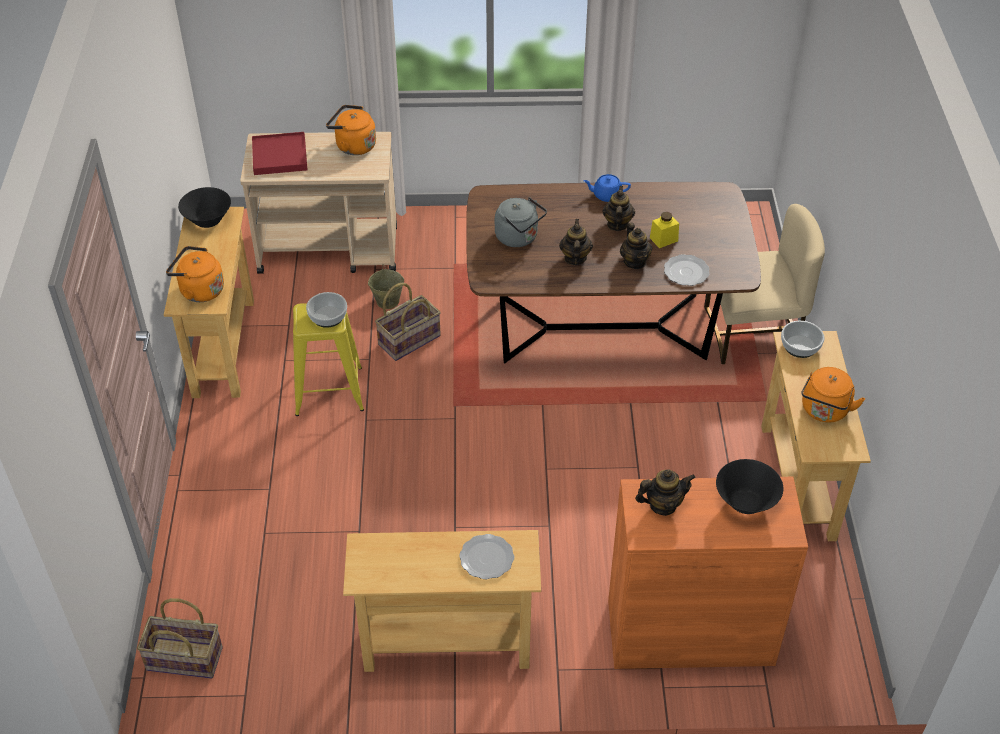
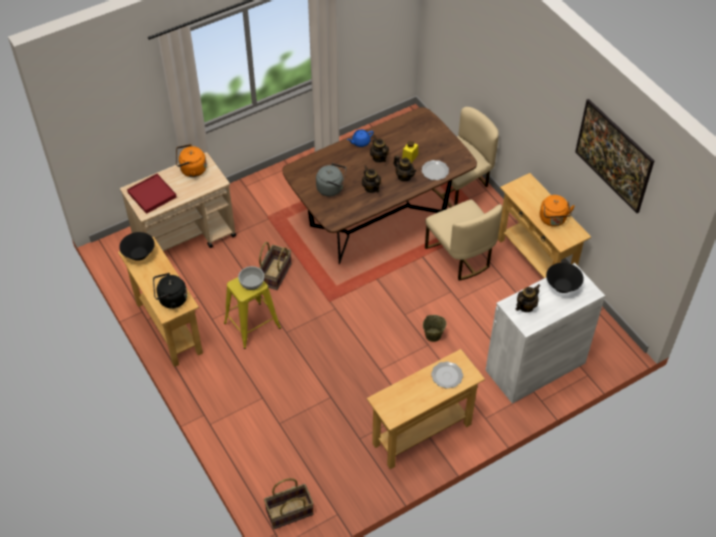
camera: 30 degrees left, 5 degrees up
orange kettle [166,246,224,302] -> black kettle [153,273,187,309]
beige bucket [368,265,404,309] -> beige bucket moved to [423,315,446,342]
orange cabinet [608,477,808,669] -> white cabinet [485,263,605,404]
bowl [781,321,824,358] -> none
none -> beige chair [425,200,502,281]
none -> picture [575,99,654,213]

